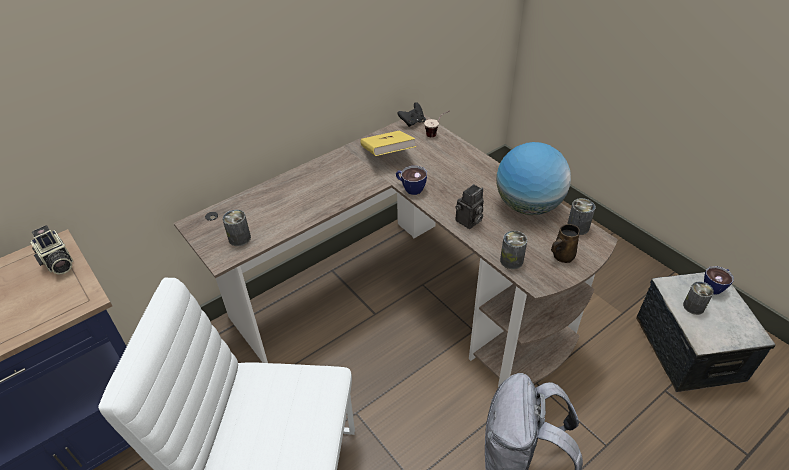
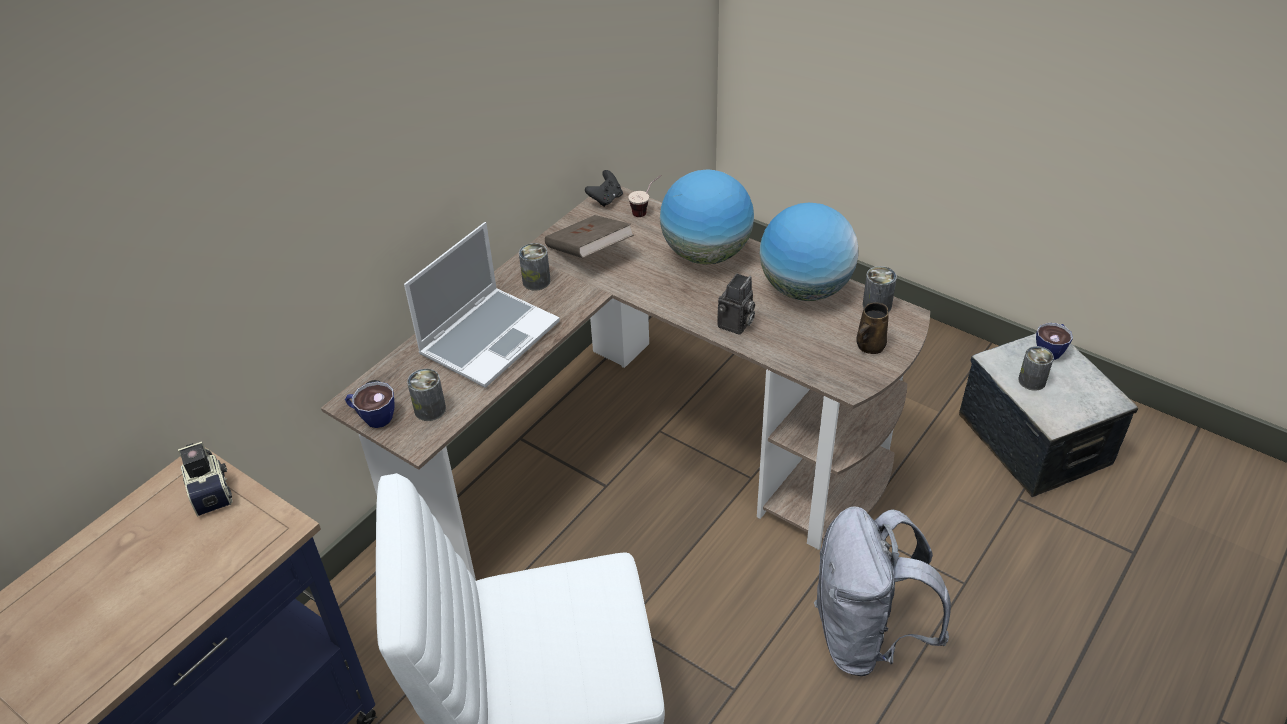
camera: 15 degrees left, 0 degrees up
camera [31,225,74,275] -> camera turned 150 degrees counterclockwise [178,441,233,517]
yellow book [360,131,416,156] -> brown book [545,215,634,258]
cup [396,166,427,195] -> cup moved to [345,381,395,428]
can [500,231,527,269] -> can moved to [519,243,551,291]
none -> laptop [404,222,560,388]
none -> globe [660,169,754,265]

